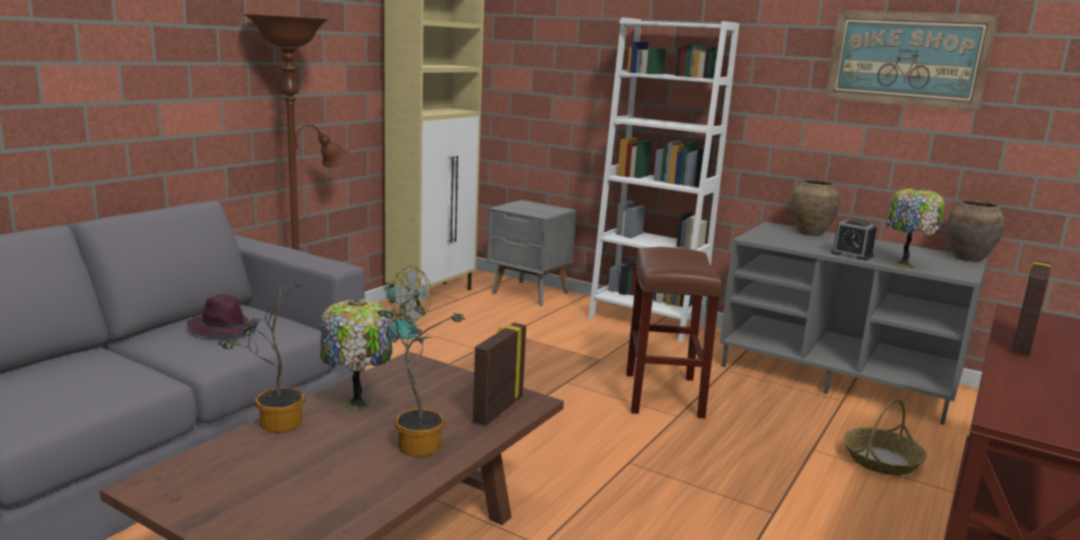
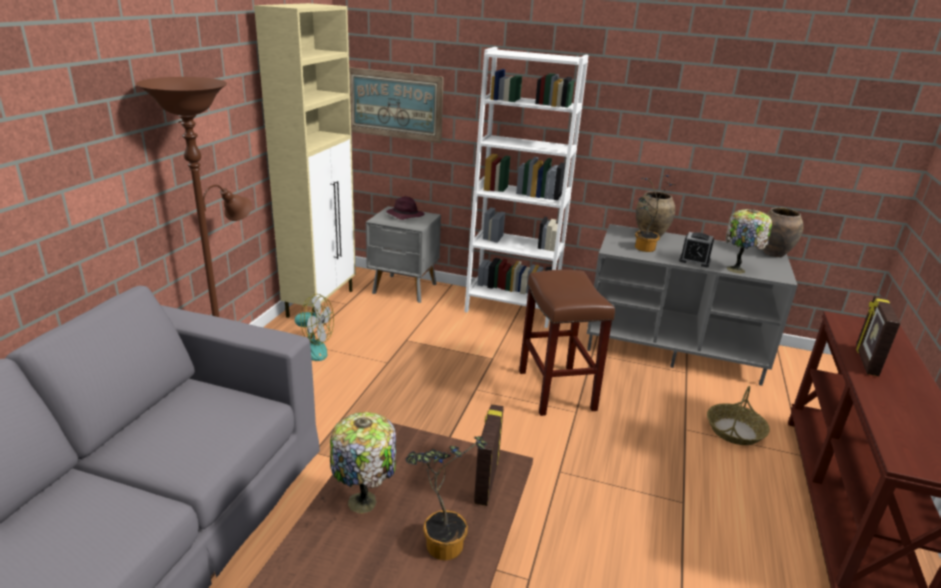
camera: 15 degrees left, 10 degrees up
purple hat [187,294,258,336] -> purple hat moved to [386,196,425,220]
potted plant [218,283,305,433] -> potted plant moved to [635,175,674,252]
picture [825,10,999,111] -> picture moved to [349,67,444,143]

